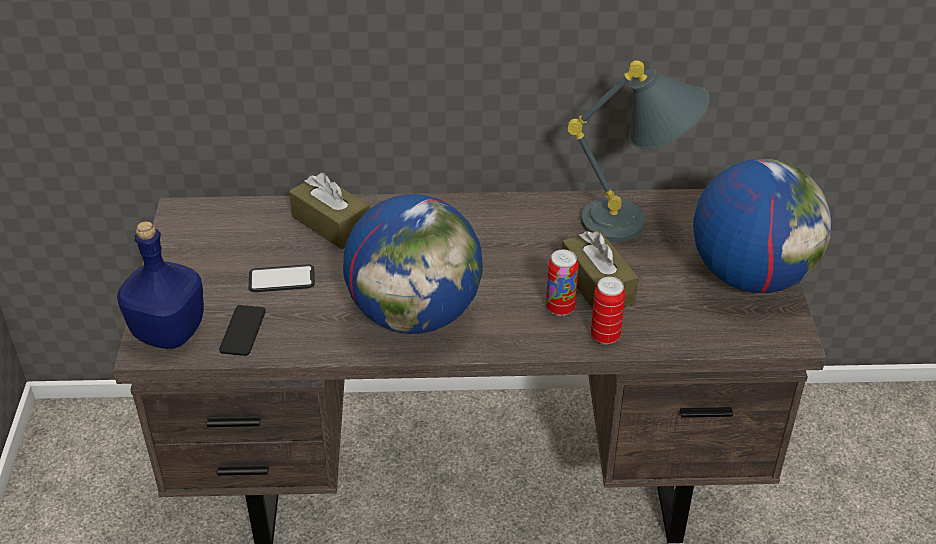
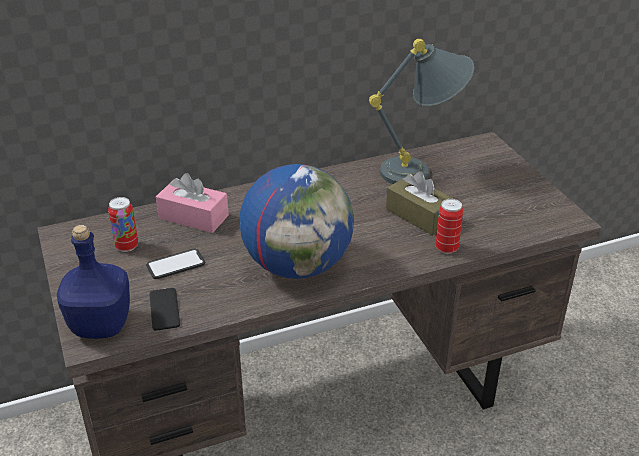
camera: 20 degrees left, 5 degrees down
brown tissue box [289,173,370,249] -> pink tissue box [156,173,229,233]
can [546,250,579,316] -> can moved to [108,197,138,252]
globe [693,158,832,293] -> none

